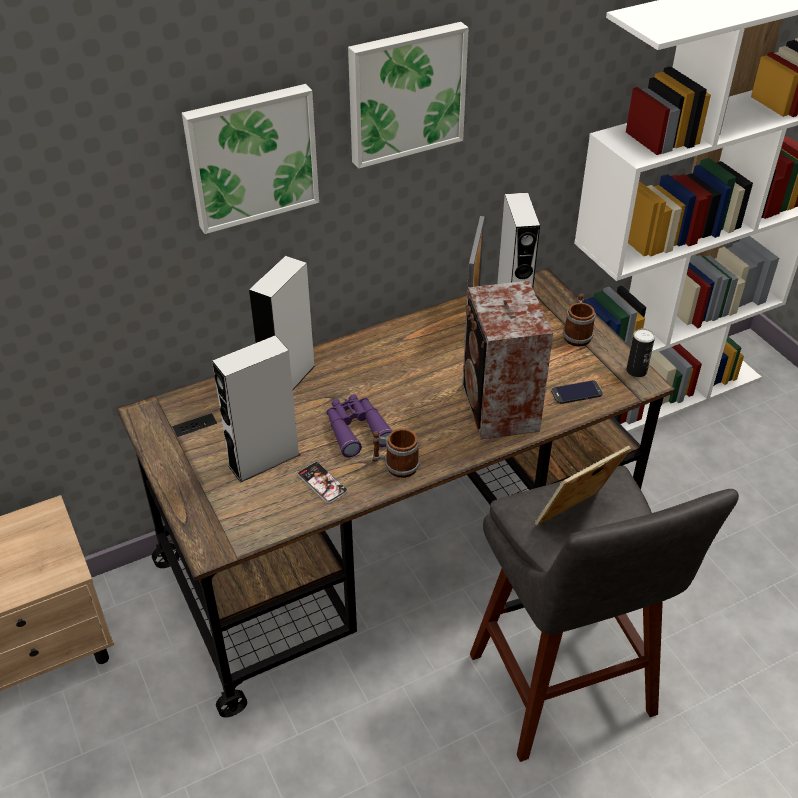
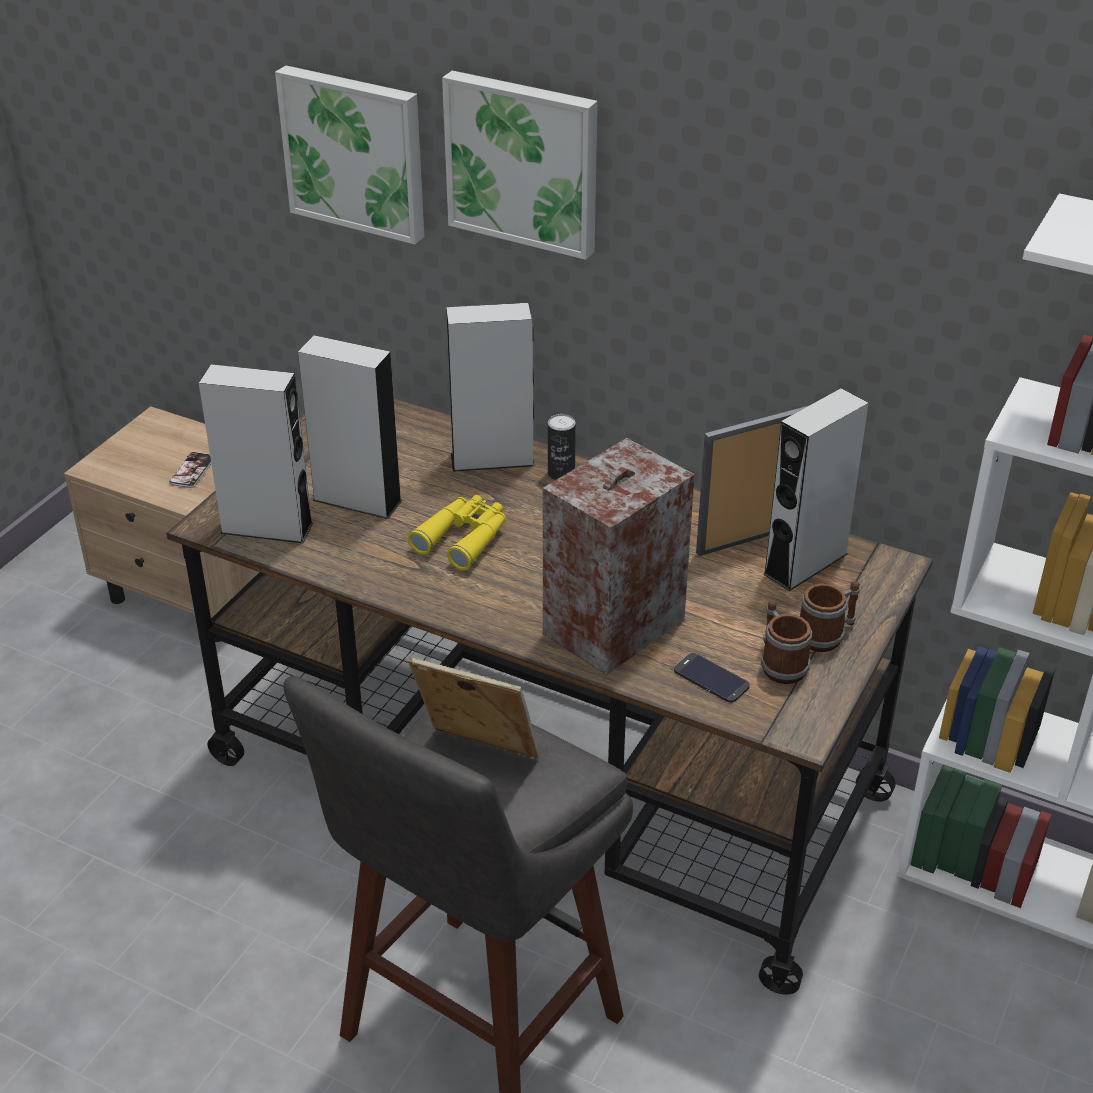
camera: 55 degrees right, 5 degrees down
phone [297,462,348,503] -> phone moved to [169,452,211,488]
purple binoculars [327,394,393,457] -> yellow binoculars [408,495,506,570]
picture [348,22,469,169] -> picture moved to [275,66,424,244]
mug [372,428,420,478] -> mug moved to [761,600,812,684]
can [626,328,655,377] -> can moved to [548,414,576,480]
none -> grey speaker [199,365,313,543]

